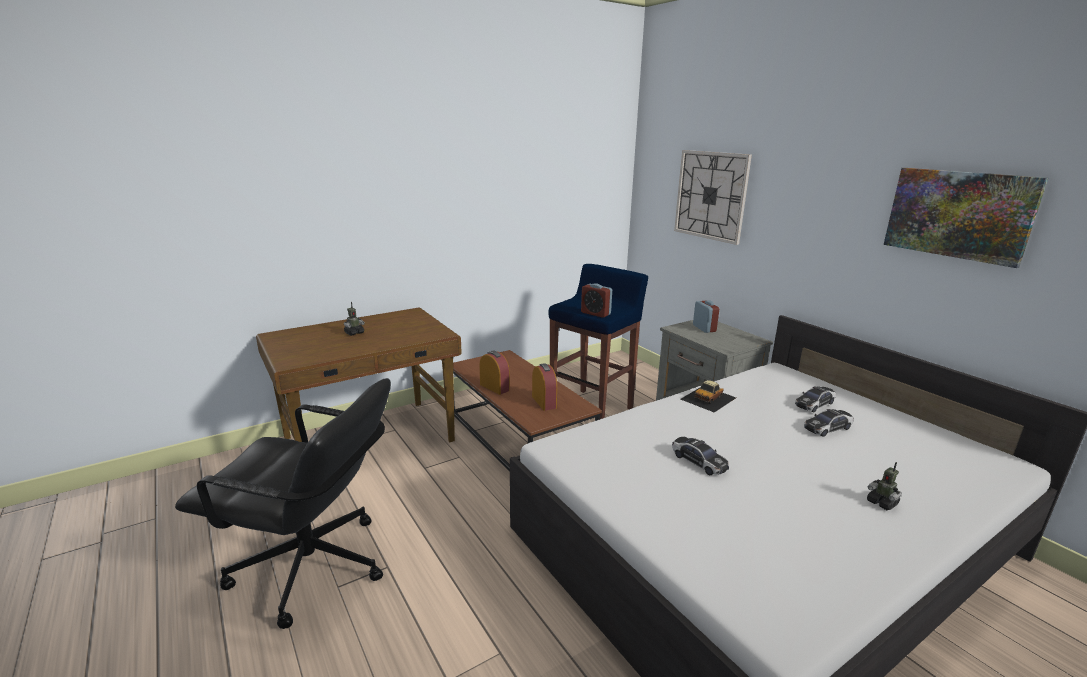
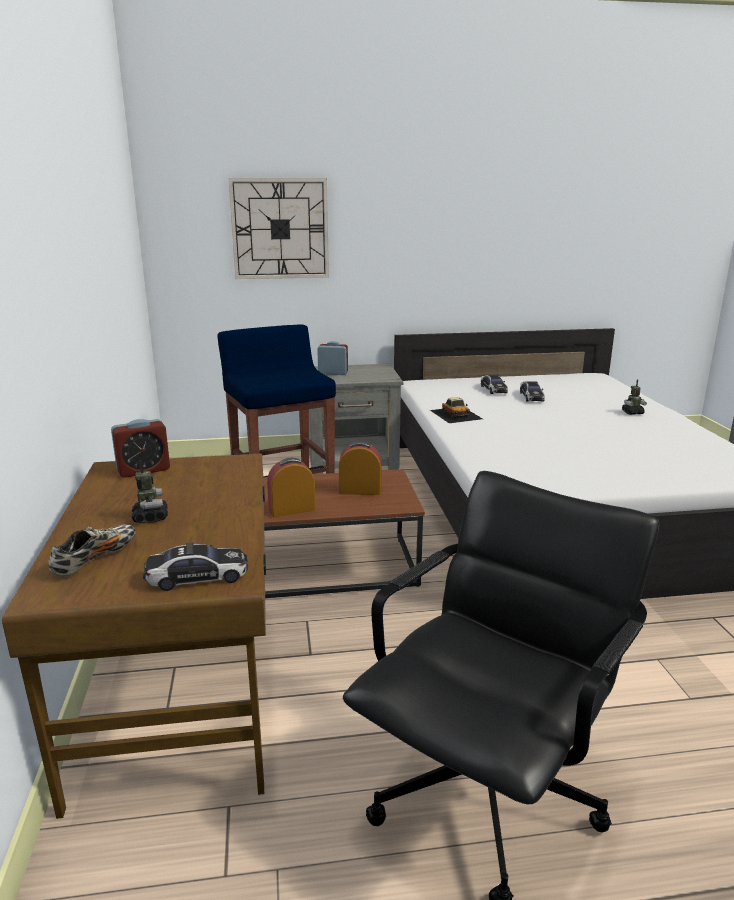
camera: 65 degrees left, 0 degrees up
alarm clock [581,283,612,318] -> alarm clock moved to [111,419,170,478]
toy car [672,437,729,475] -> toy car moved to [143,542,248,591]
picture [883,168,1048,268] -> none
none -> shoe [49,524,136,577]

